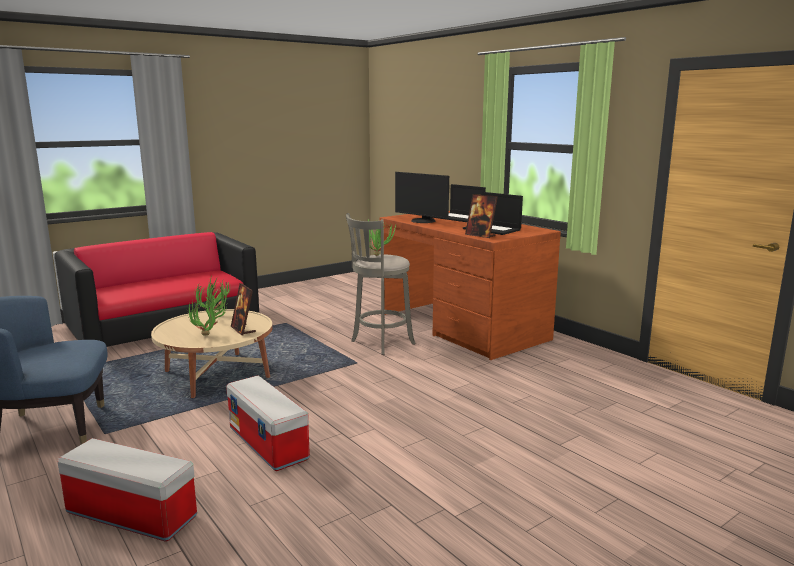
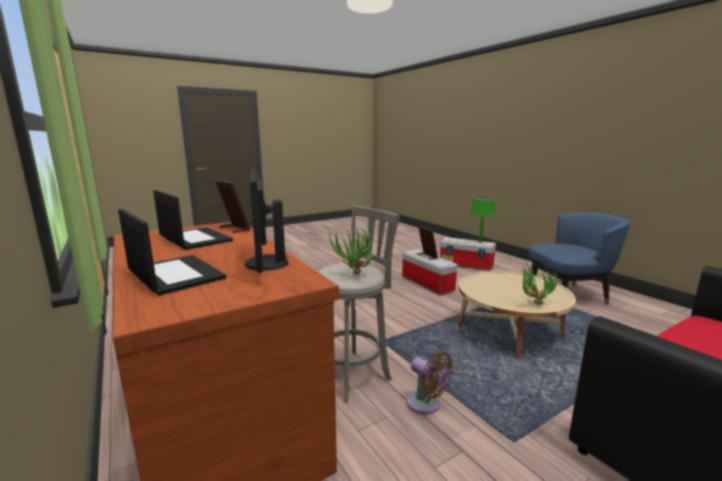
camera: 175 degrees left, 0 degrees up
potted plant [187,291,227,335] -> none
picture frame [231,283,256,335] -> picture frame moved to [417,226,438,260]
monitor [395,172,449,223] -> monitor turned 150 degrees counterclockwise [245,169,288,273]
none -> brown fan [406,351,453,415]
none -> green table lamp [470,197,496,243]

